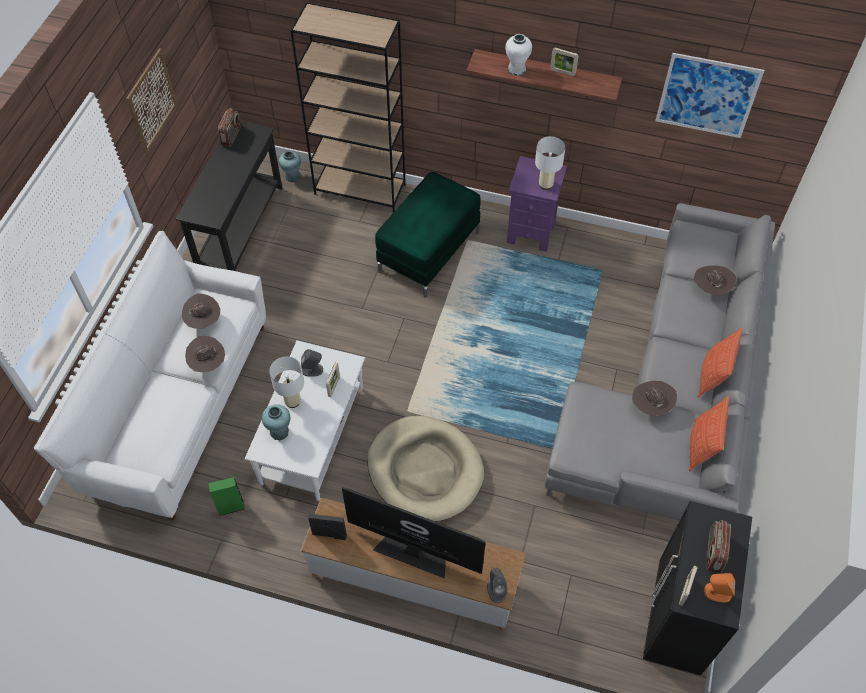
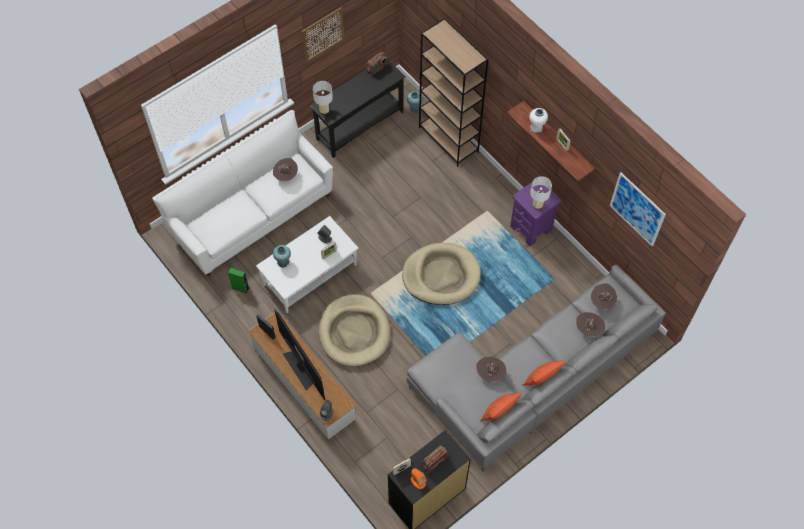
camera: 35 degrees right, 5 degrees up
brown hat [185,336,225,372] -> brown hat moved to [591,283,617,310]
white table lamp [269,356,304,408] -> white table lamp moved to [313,81,333,115]
green ottoman [375,172,481,298] -> none
none -> beige dog bed [402,243,481,305]

